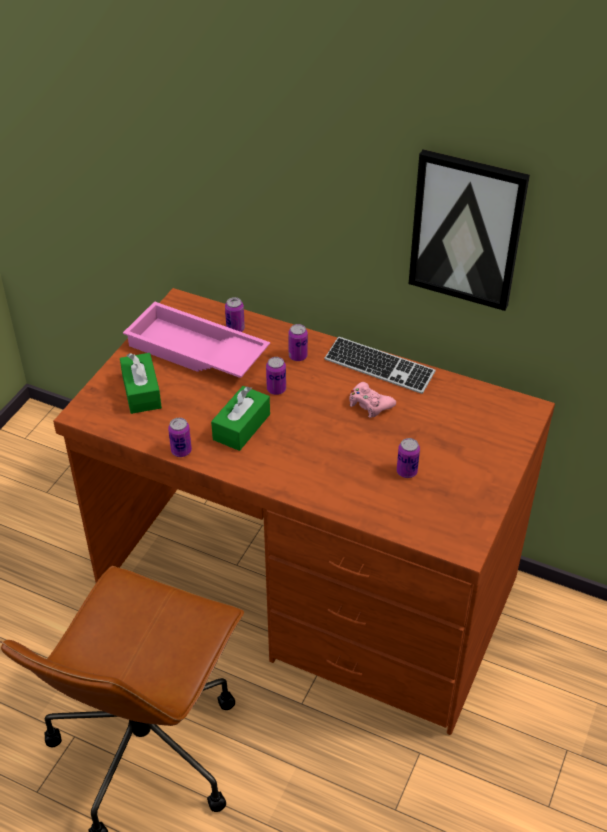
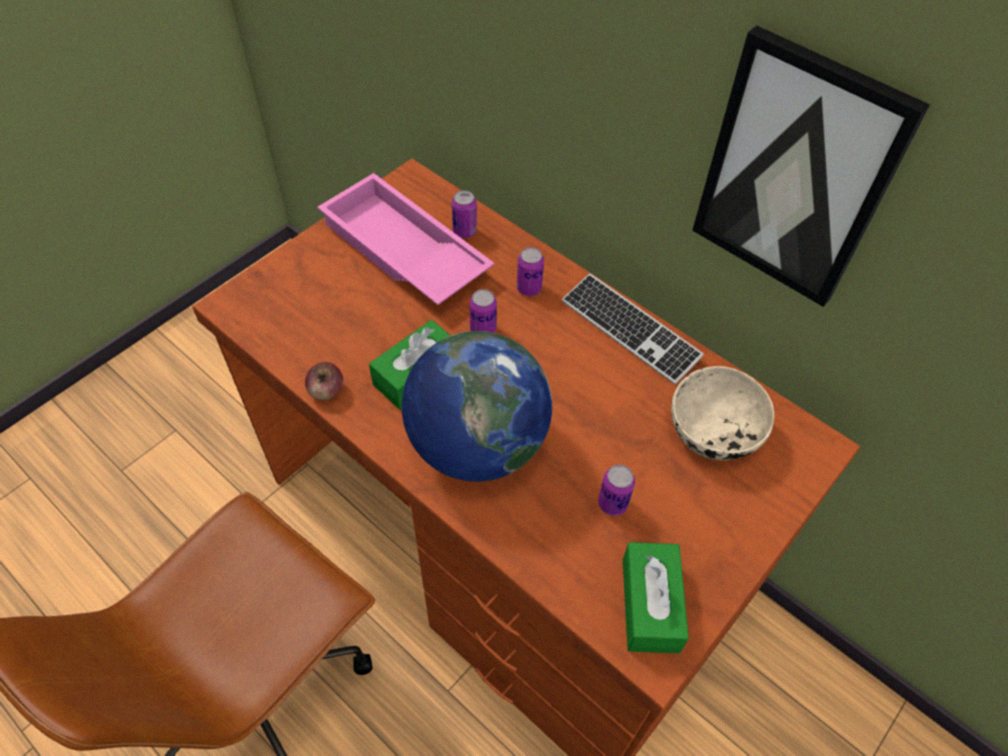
camera: 15 degrees right, 10 degrees up
green tissue box [120,353,162,414] -> green tissue box moved to [623,542,689,653]
can [168,418,192,457] -> apple [305,362,343,400]
pink game controller [349,382,396,418] -> none
none -> globe [402,331,552,482]
none -> beige bowl [671,366,774,460]

